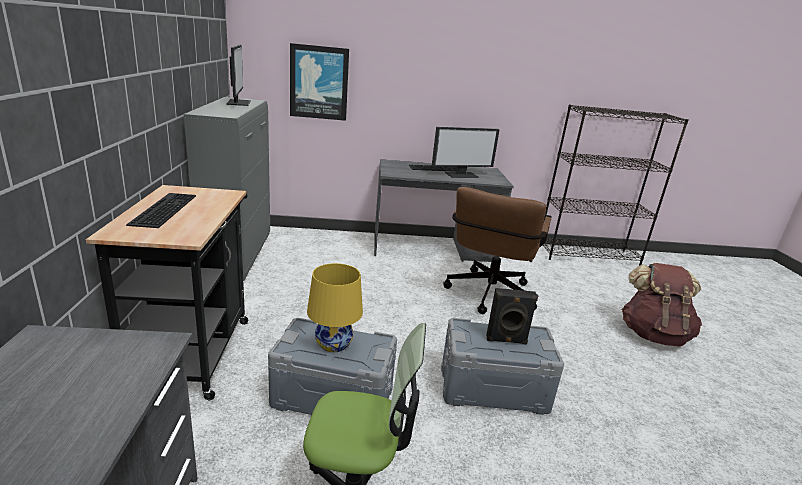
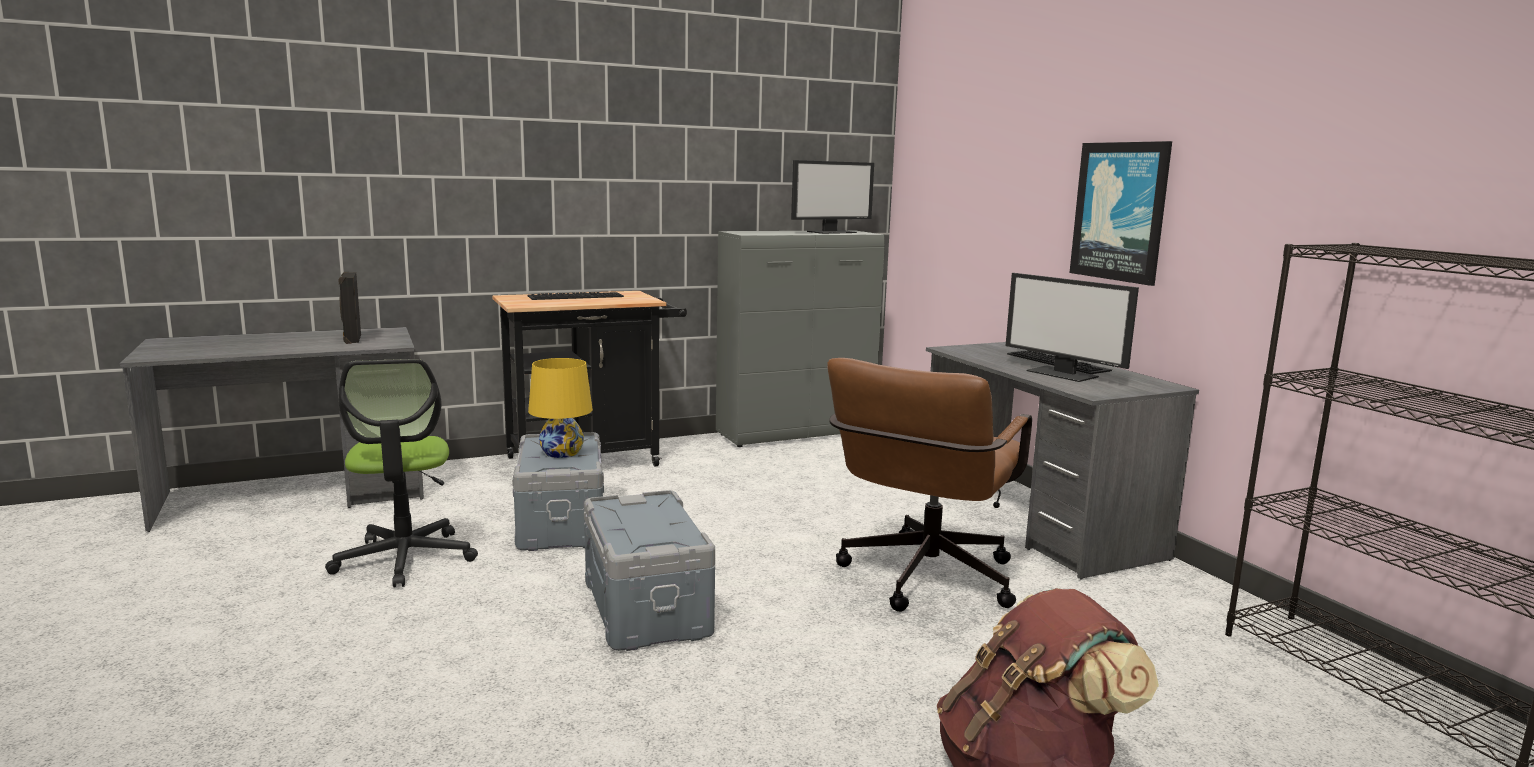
camera: 70 degrees right, 10 degrees down
picture [290,43,349,121] -> picture moved to [1070,141,1172,286]
brown office chair [443,187,552,314] -> brown office chair turned 60 degrees counterclockwise [827,358,1032,612]
black speaker [486,288,538,345] -> black speaker moved to [338,272,361,344]

